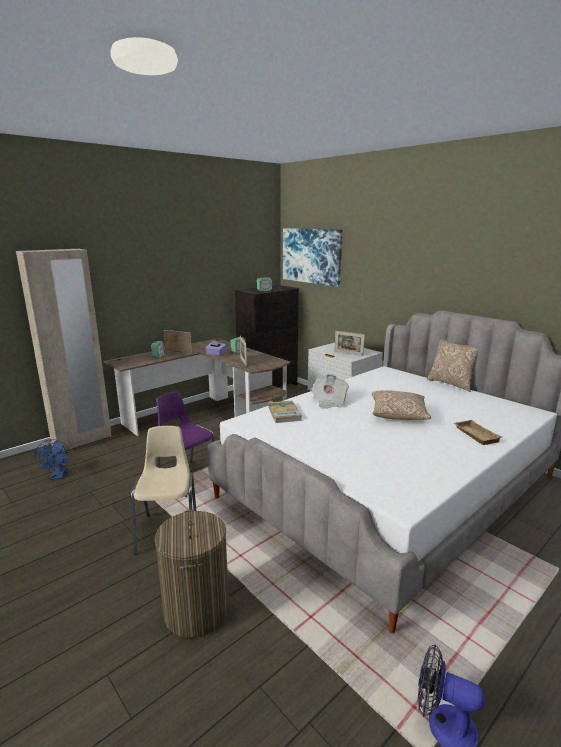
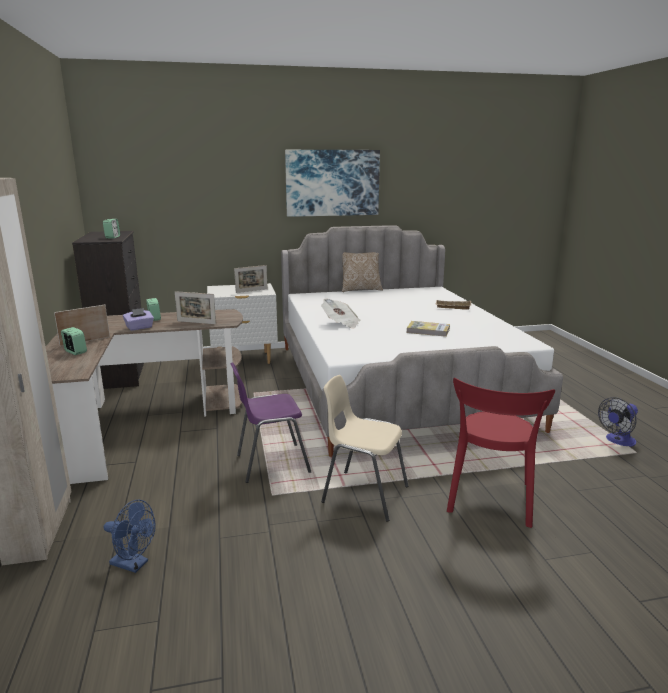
camera: 60 degrees left, 0 degrees up
laundry basket [155,510,229,638] -> red chair [447,378,555,528]
book [268,401,302,423] -> book moved to [407,321,450,337]
picture [283,228,342,287] -> picture moved to [285,150,380,217]
pillow [372,390,431,420] -> none

